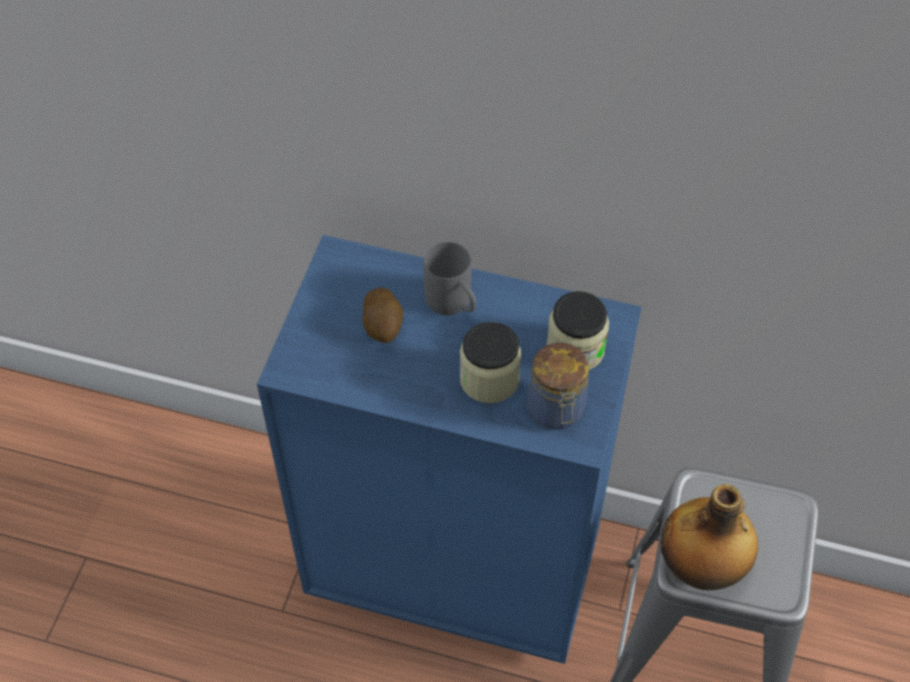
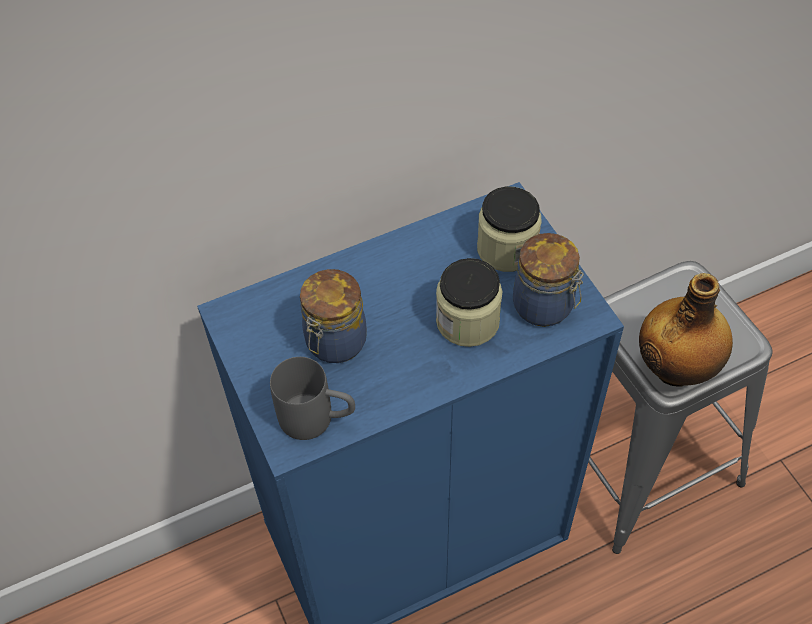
camera: 40 degrees left, 0 degrees up
potato [363,287,404,343] -> jar [300,269,367,363]
grey mug [424,242,476,315] -> grey mug moved to [270,357,355,440]

